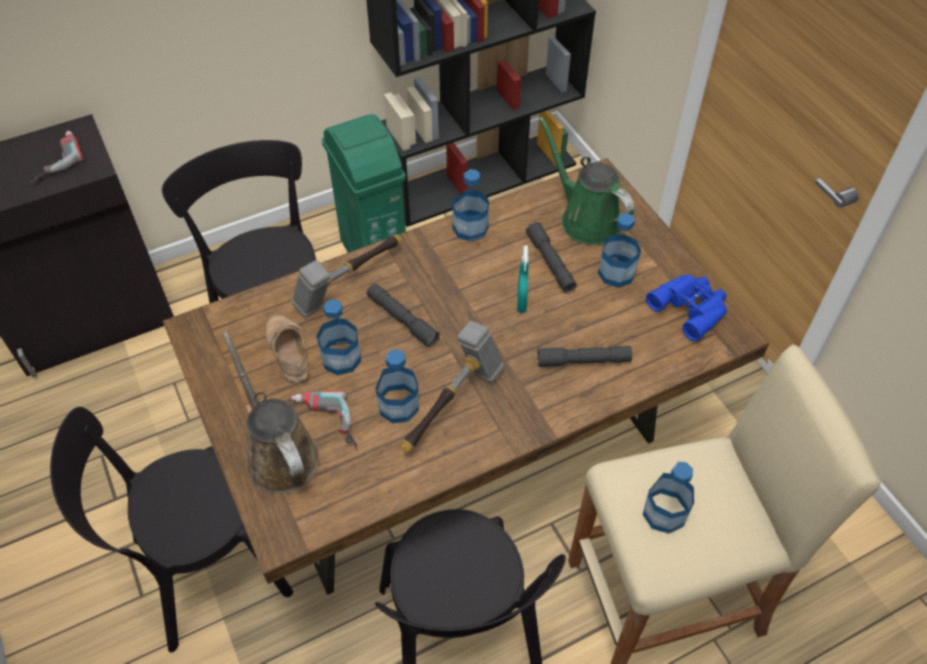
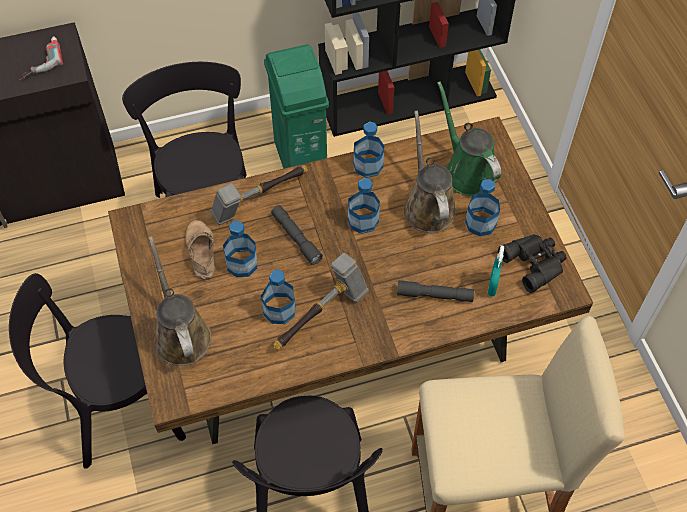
camera: 10 degrees right, 5 degrees up
power drill [291,391,357,449] -> none
turquoise spray bottle [517,245,529,313] -> turquoise spray bottle moved to [487,245,504,296]
grey flashlight [526,222,577,293] -> brown watering can [404,110,456,233]
bottle [643,462,694,534] -> bottle moved to [348,178,380,234]
blue binoculars [646,275,727,341] -> black binoculars [498,234,567,293]

